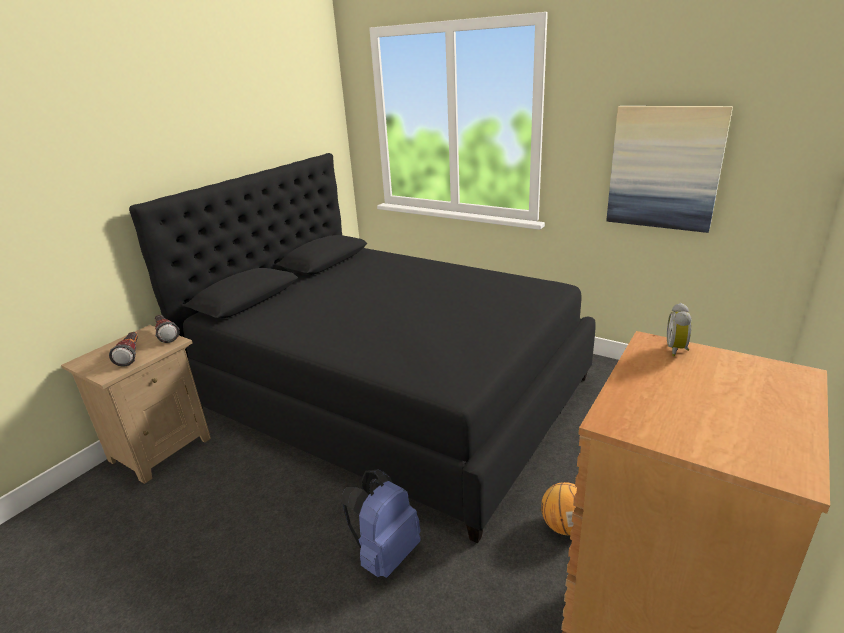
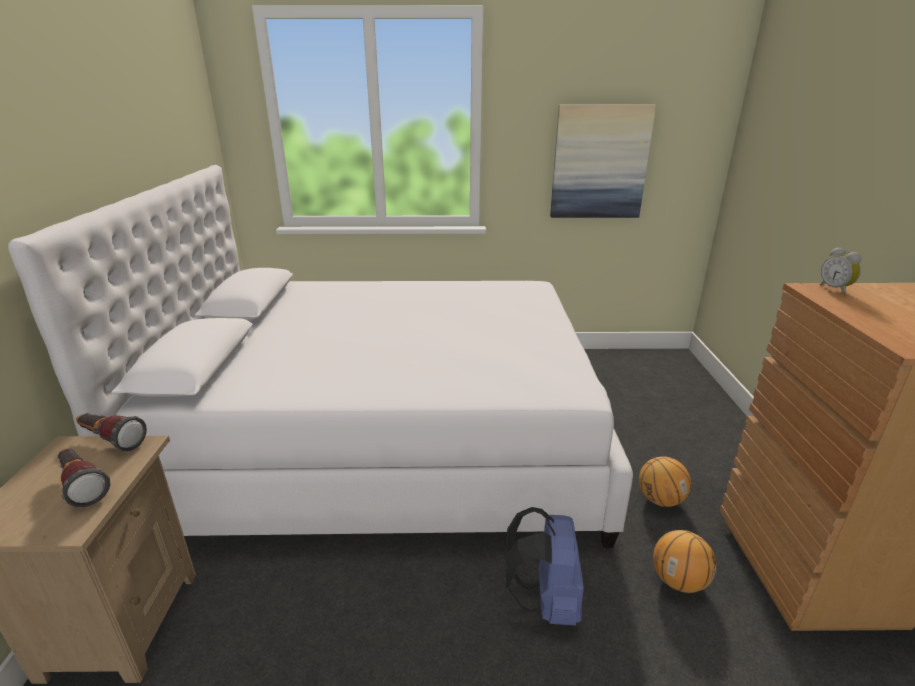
camera: 35 degrees left, 0 degrees up
black bed [129,153,596,544] -> white bed [8,165,633,548]
none -> basketball [653,530,716,593]

